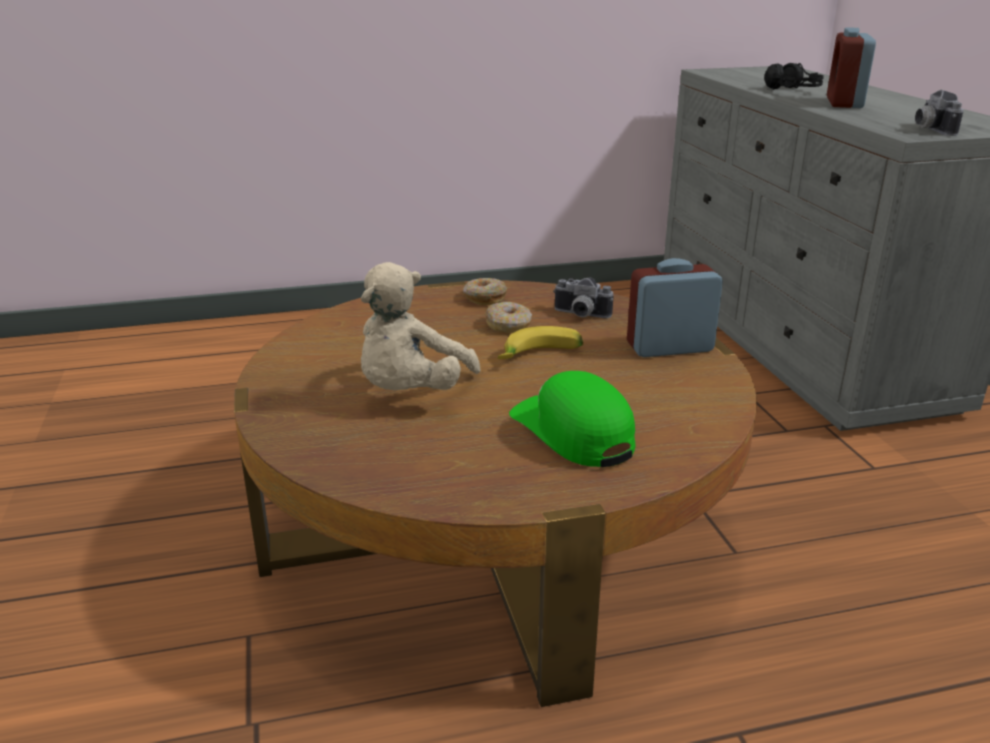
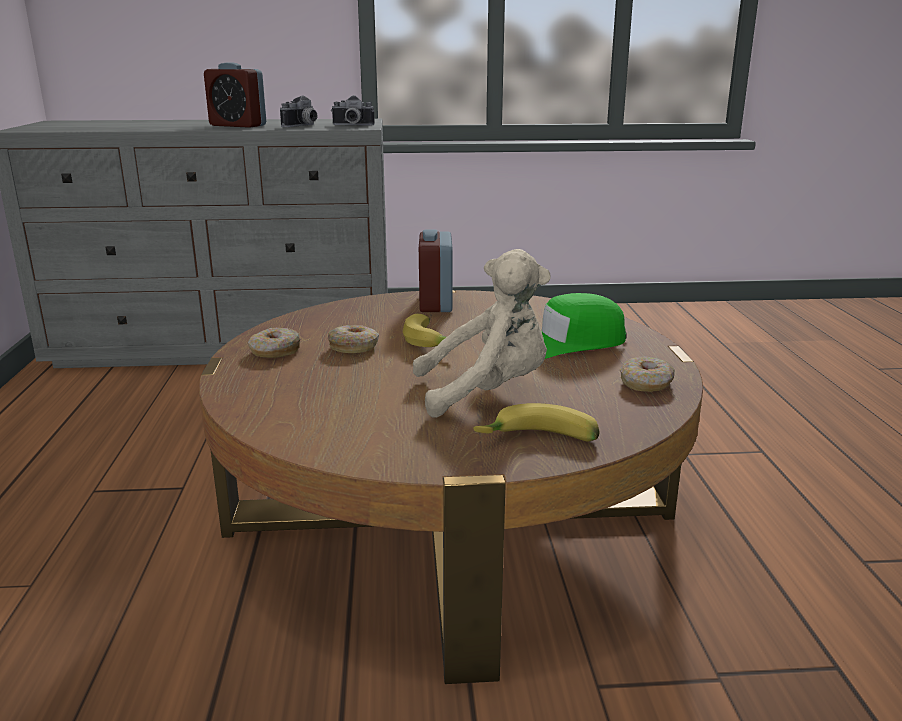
camera: 80 degrees left, 5 degrees down
beige plush toy [361,262,481,390] -> beige plush toy turned 45 degrees counterclockwise [413,249,551,418]
camera [553,277,614,318] -> camera moved to [280,95,317,127]
black headphones [764,63,824,90] -> none
none -> banana [474,403,600,442]
none -> donut [620,356,675,392]

